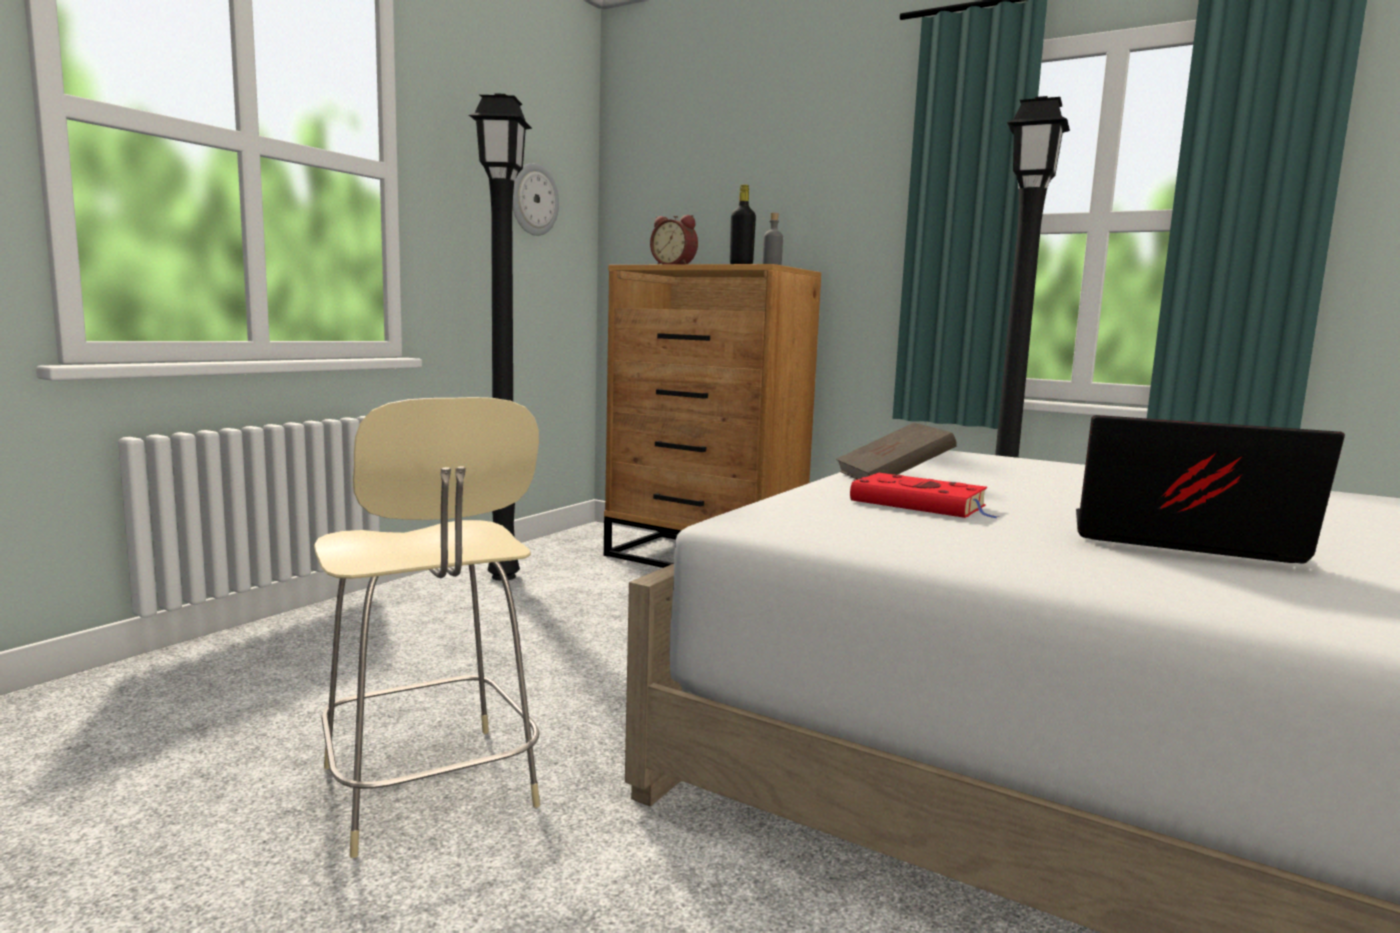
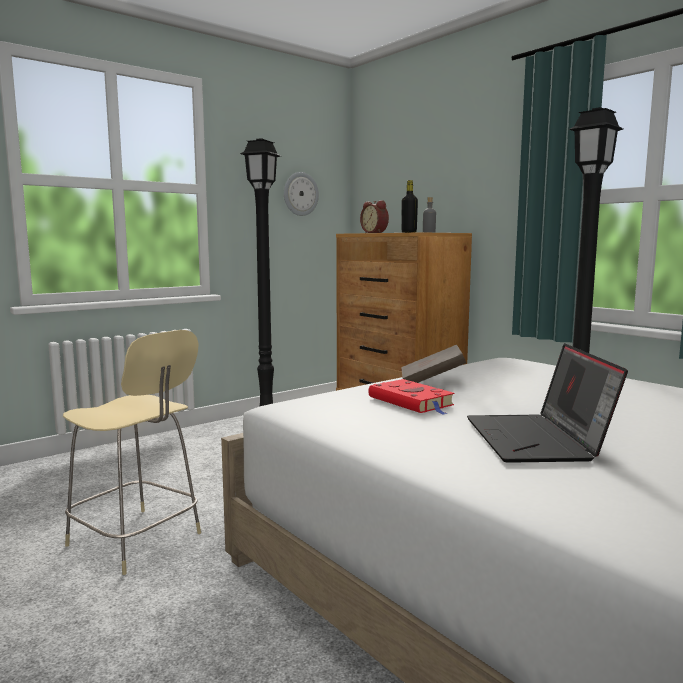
camera: 20 degrees right, 0 degrees up
beige chair [314,397,540,858] -> beige chair turned 45 degrees counterclockwise [63,330,201,575]
laptop [1076,415,1345,563] -> laptop turned 135 degrees counterclockwise [467,343,628,463]

